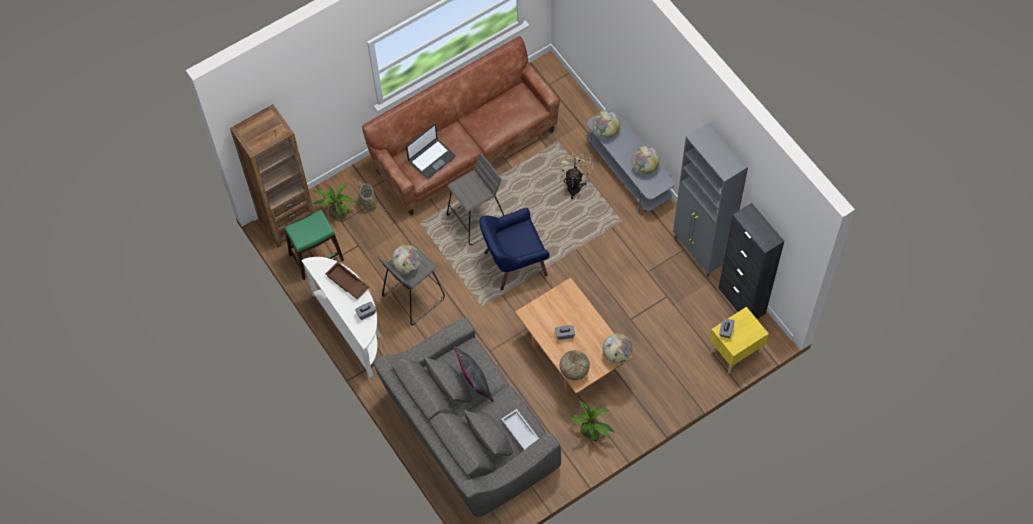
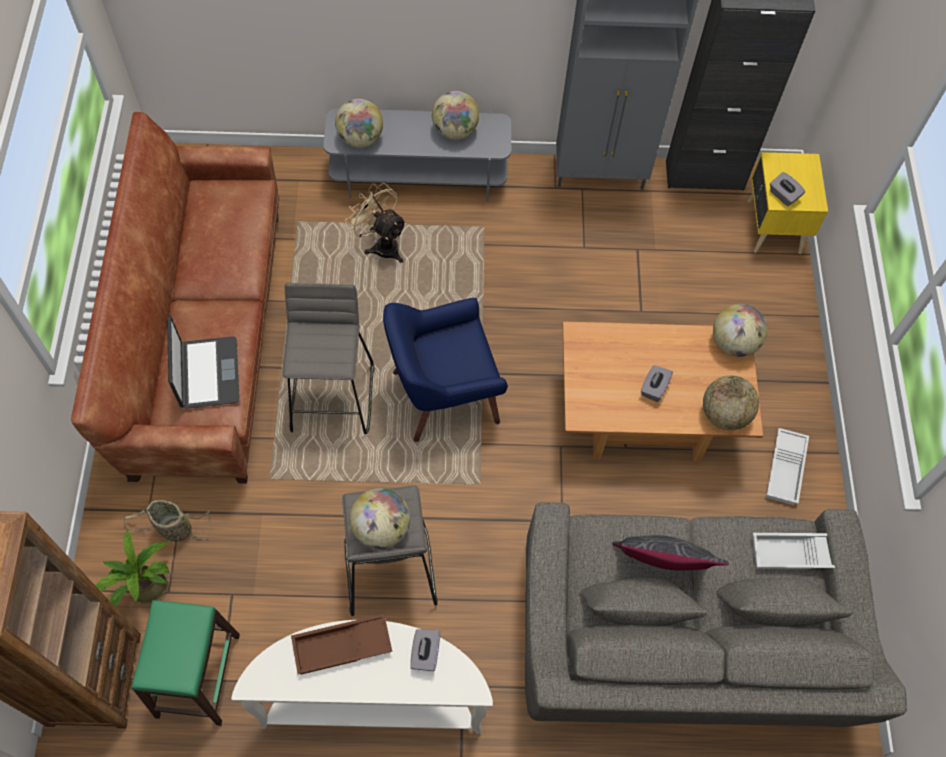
camera: 60 degrees left, 0 degrees up
blue armchair [480,208,550,290] -> blue armchair turned 60 degrees clockwise [383,298,508,442]
potted plant [569,400,615,441] -> white tray [766,428,809,505]

